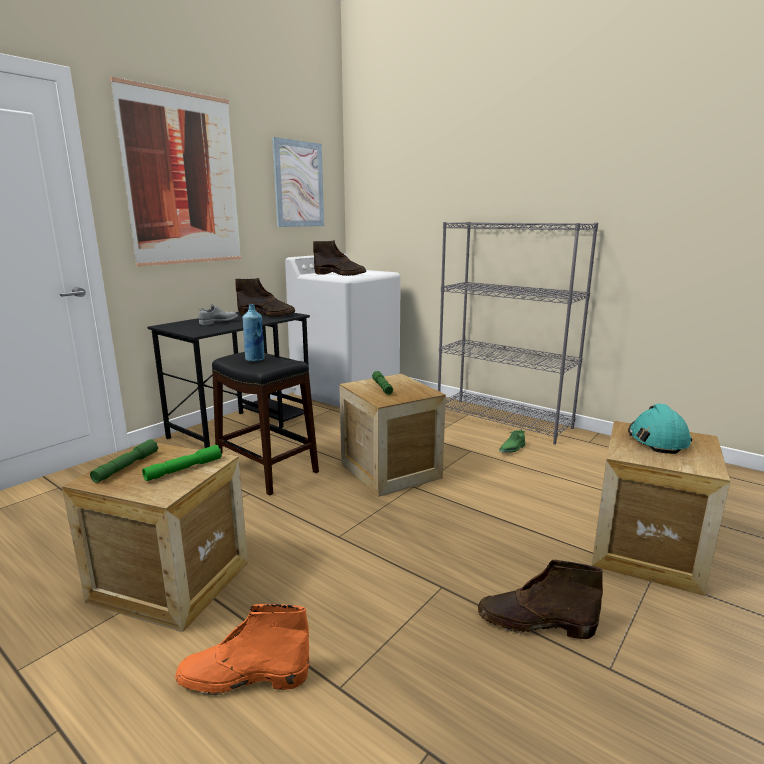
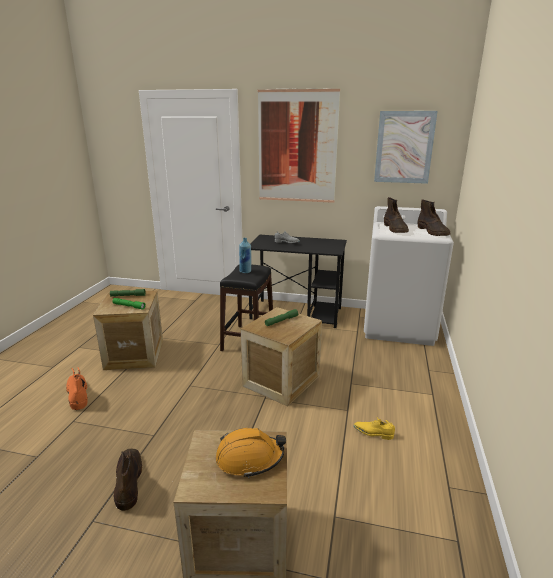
camera: 65 degrees right, 5 degrees up
brown boot [235,278,295,317] -> brown boot moved to [417,199,450,236]
grey bookcase [438,222,598,444] -> none
green shoe [499,429,525,453] -> yellow shoe [354,419,395,440]
turquoise hard hat [628,404,692,454] -> orange hard hat [216,428,286,478]

